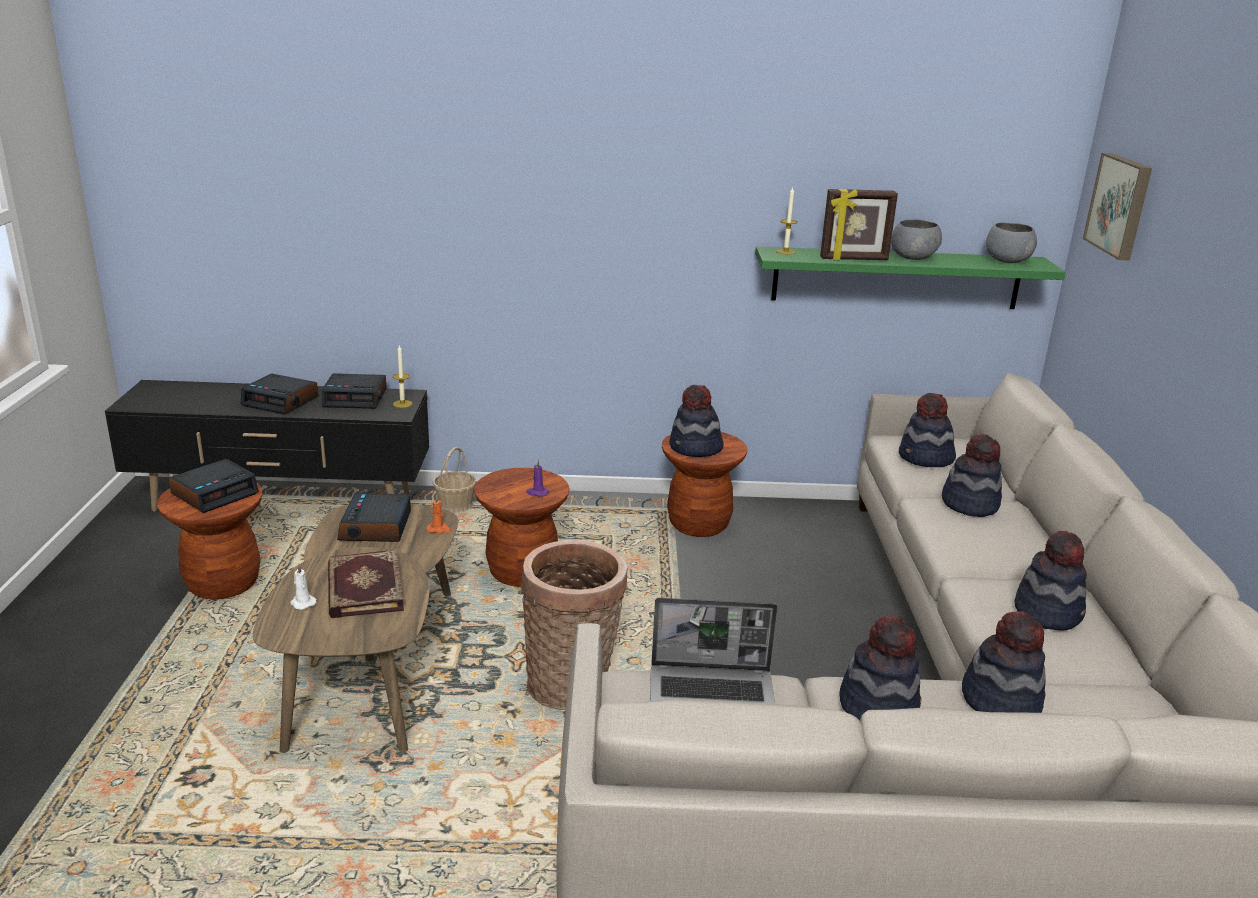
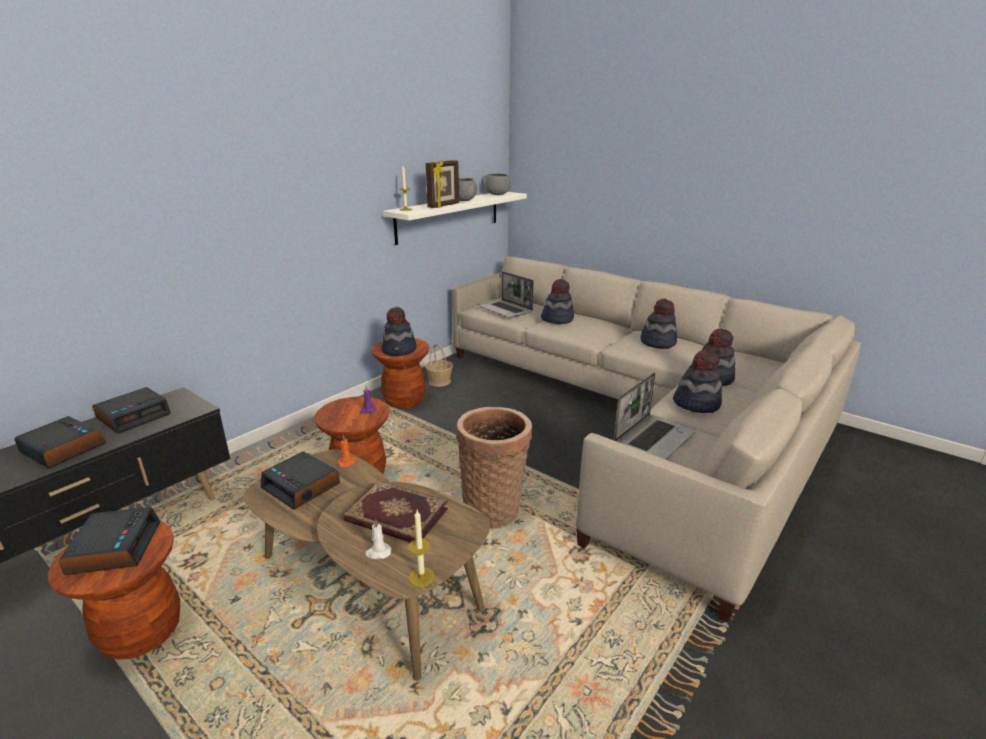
camera: 50 degrees left, 0 degrees up
alarm clock [241,374,318,415] -> alarm clock turned 120 degrees counterclockwise [14,416,106,468]
candle [393,345,412,408] -> candle moved to [408,510,435,587]
basket [433,447,477,513] -> basket moved to [425,344,453,387]
green shelf [755,246,1066,309] -> white shelf [383,192,527,245]
hat [899,393,956,467] -> laptop [480,271,534,318]
picture [1083,153,1152,261] -> none

